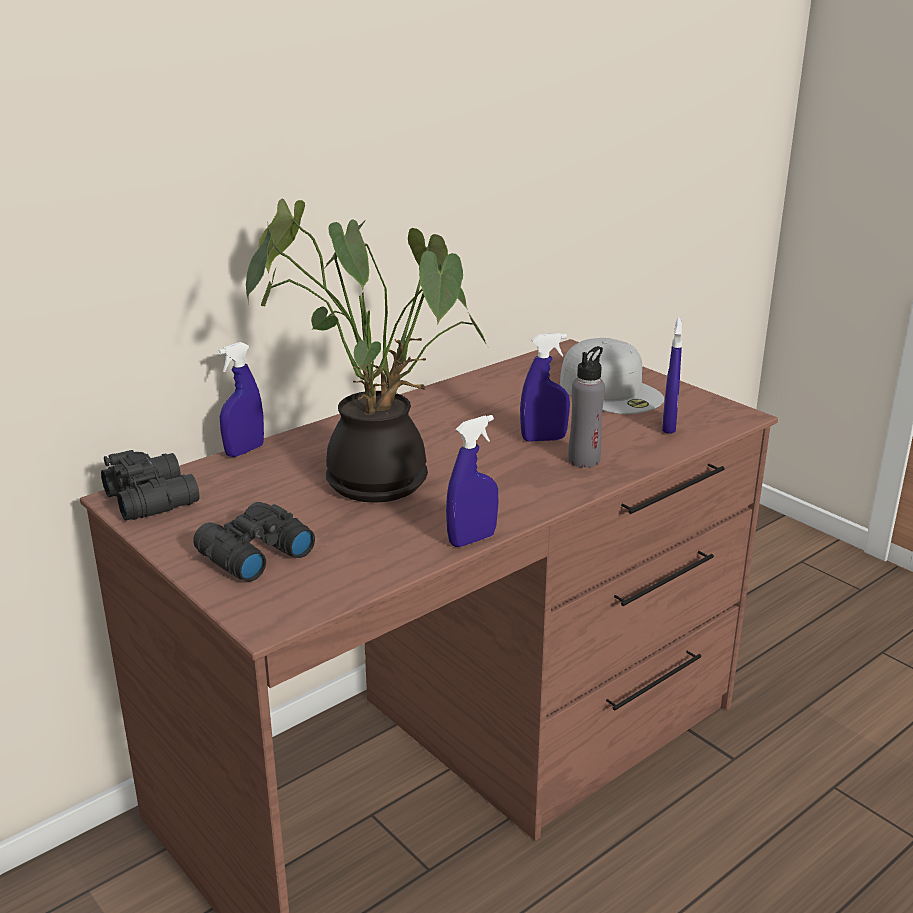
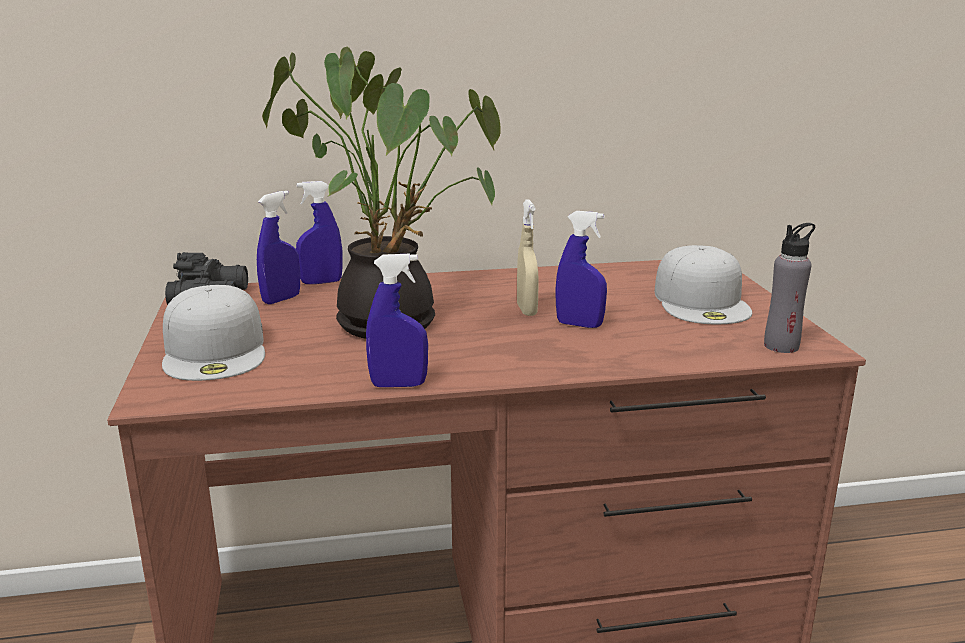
camera: 30 degrees right, 5 degrees down
black binoculars [193,502,315,582] -> white cap [162,285,265,381]
grey bottle [568,346,605,468] -> grey bottle moved to [764,223,815,353]
blue spray bottle [662,318,682,434] -> blue spray bottle moved to [257,191,300,304]
none -> beige spray bottle [517,199,539,316]

